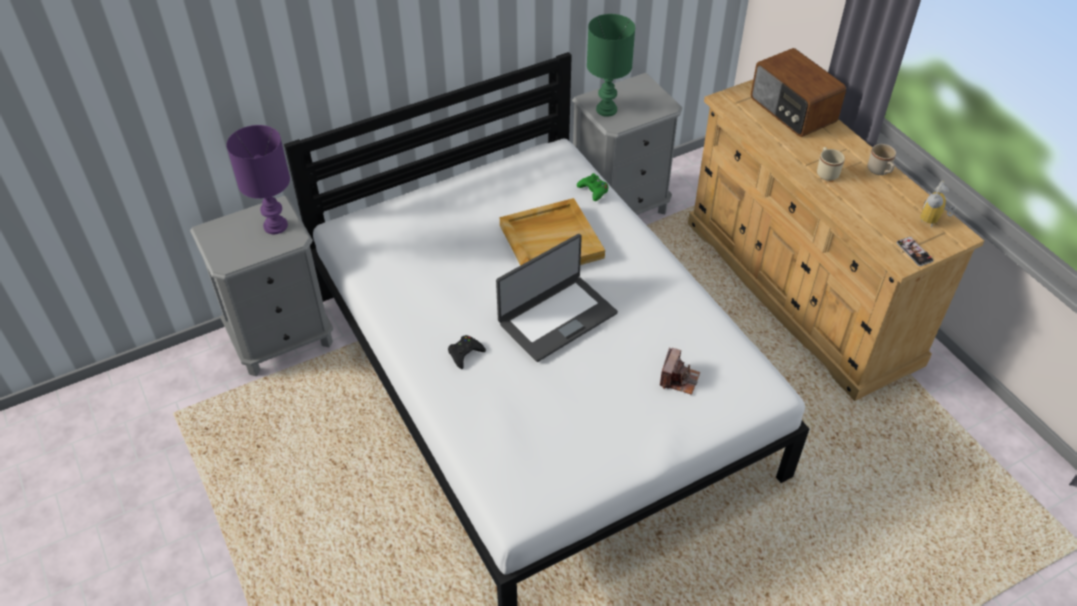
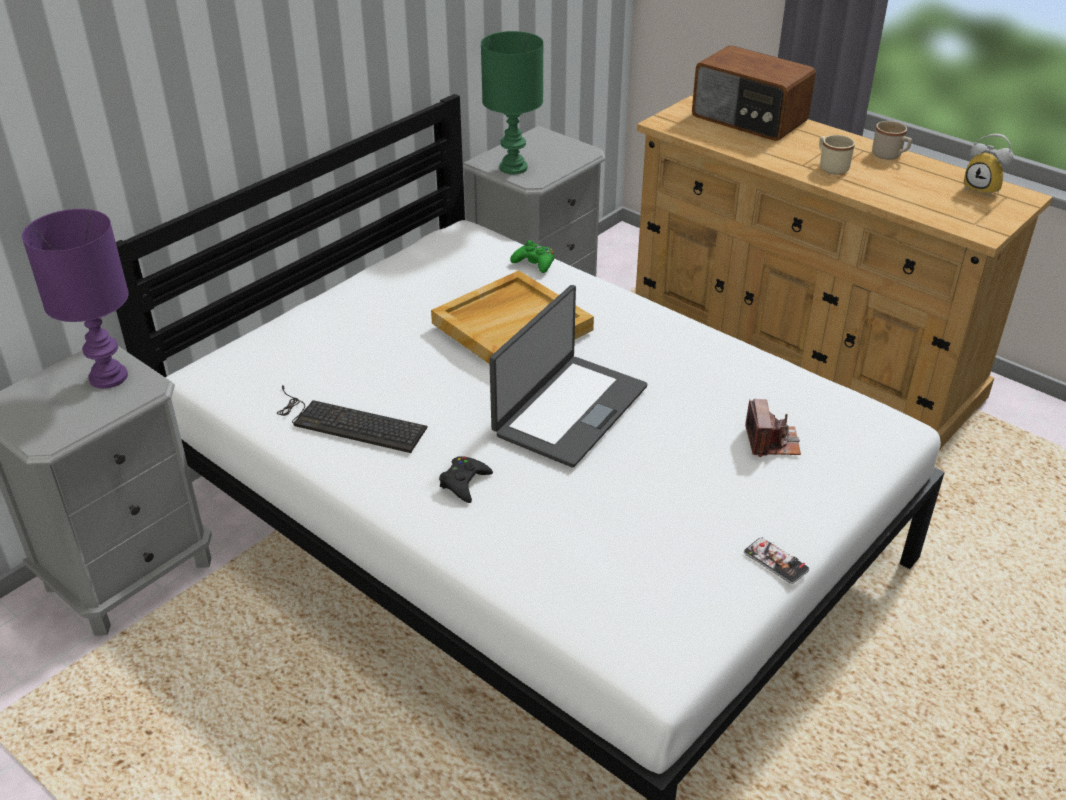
camera: 20 degrees left, 10 degrees down
phone [896,237,933,266] -> phone moved to [744,537,809,584]
alarm clock [920,180,956,228] -> alarm clock turned 60 degrees counterclockwise [964,134,1014,197]
none -> keyboard [277,385,428,453]

